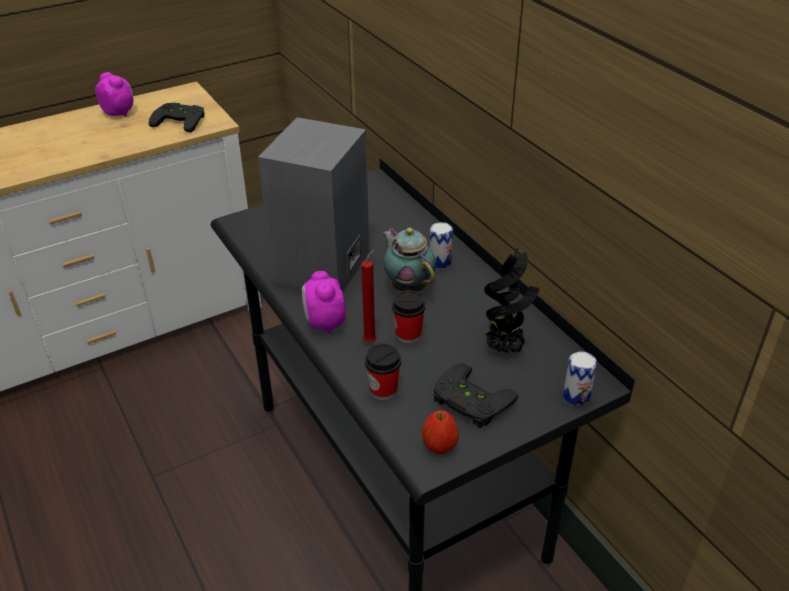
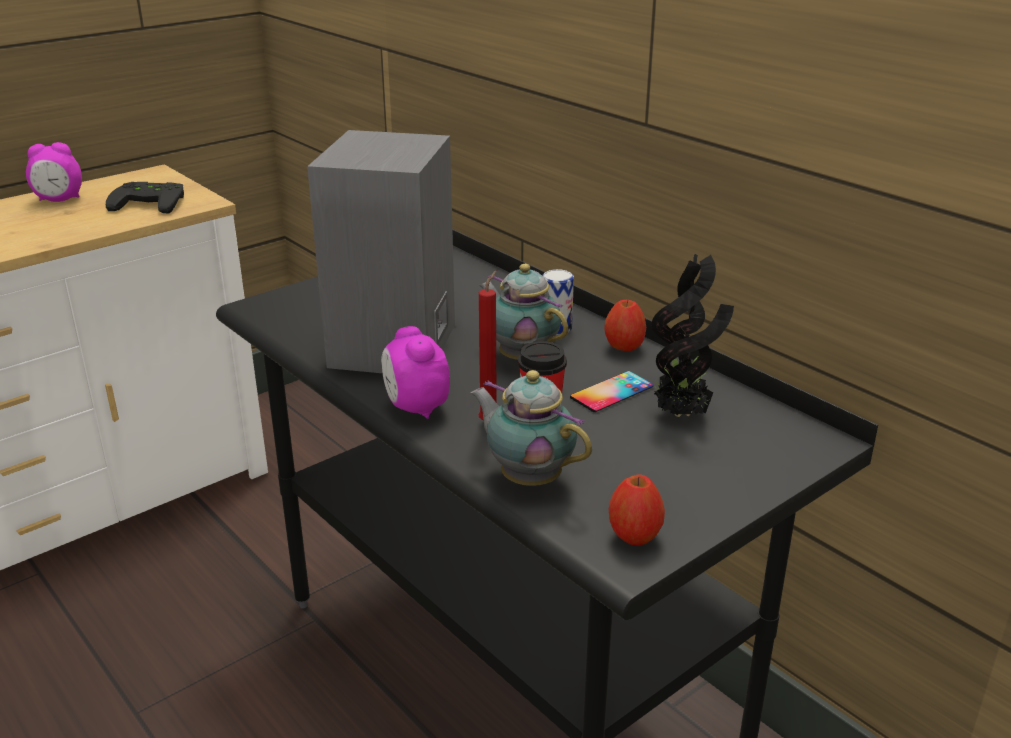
camera: 10 degrees left, 10 degrees down
alarm clock [95,72,133,117] -> alarm clock turned 135 degrees clockwise [26,142,82,202]
cup [365,344,401,401] -> teapot [471,370,592,486]
black game controller [434,364,518,428] -> none
can [563,352,597,406] -> none
none -> phone [570,371,653,412]
none -> apple [604,300,646,351]

